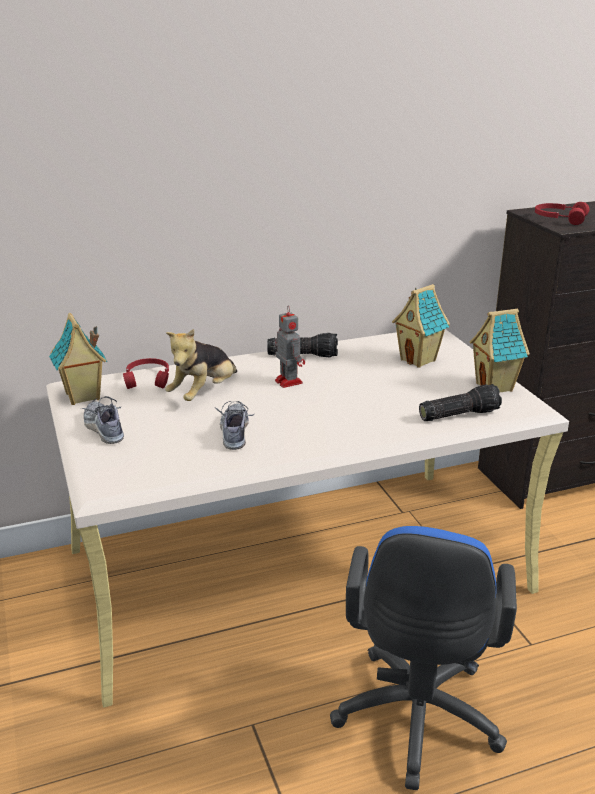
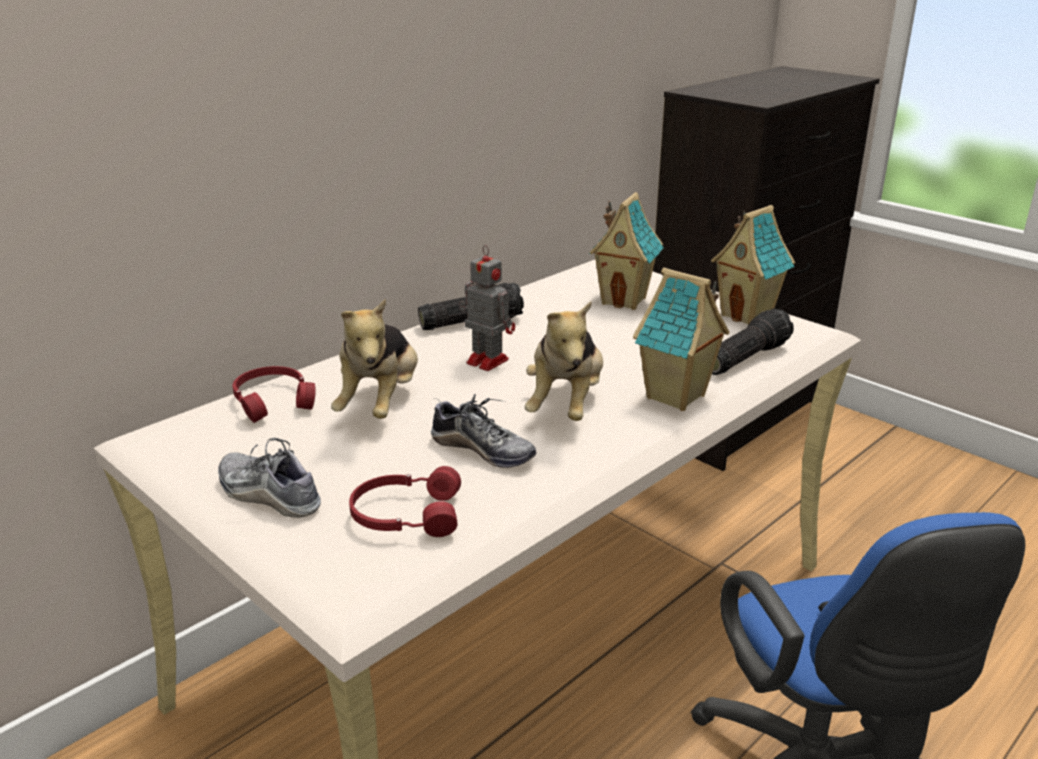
camera: 25 degrees left, 0 degrees up
toy house [49,313,108,405] -> toy house moved to [633,267,729,411]
shoe [214,401,254,450] -> shoe turned 150 degrees clockwise [431,394,536,468]
red headphones [535,202,590,225] -> red headphones moved to [349,466,461,537]
none -> plush toy [525,301,603,421]

